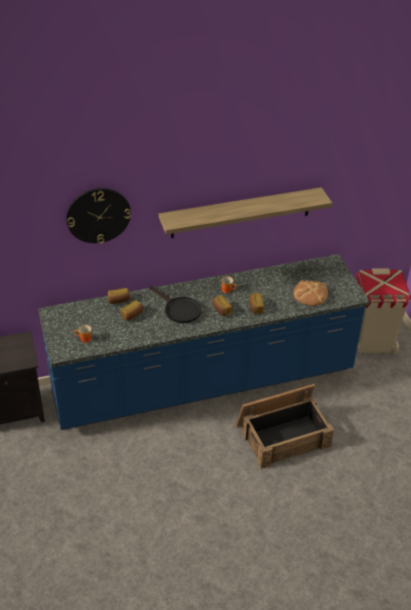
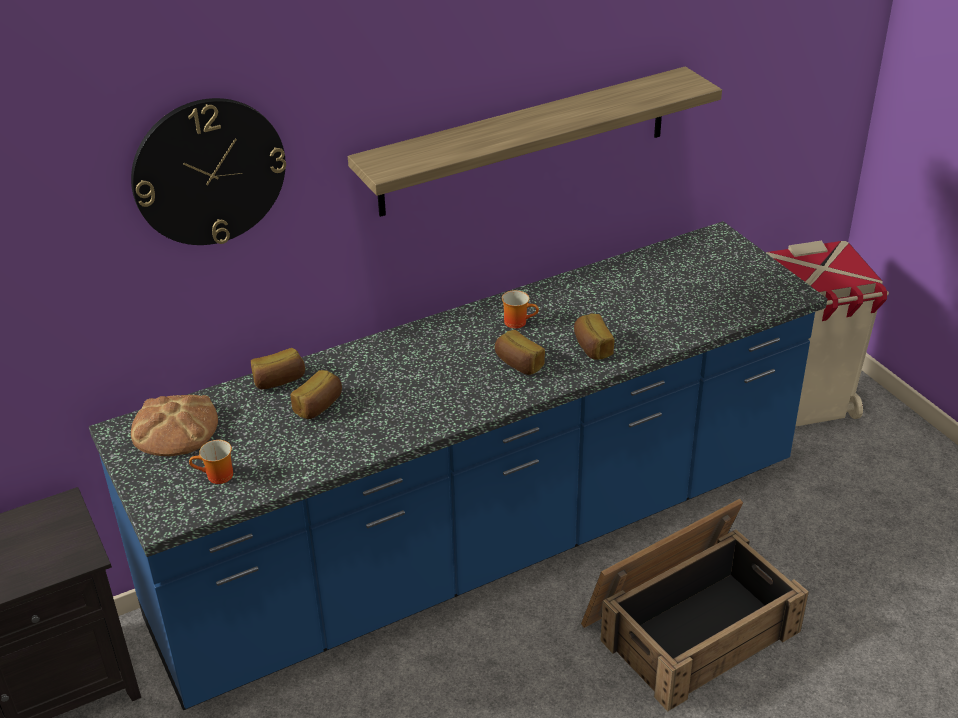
camera: 10 degrees left, 5 degrees down
black frying pan [149,286,201,323] -> none
bread [293,281,328,306] -> bread moved to [131,395,218,456]

